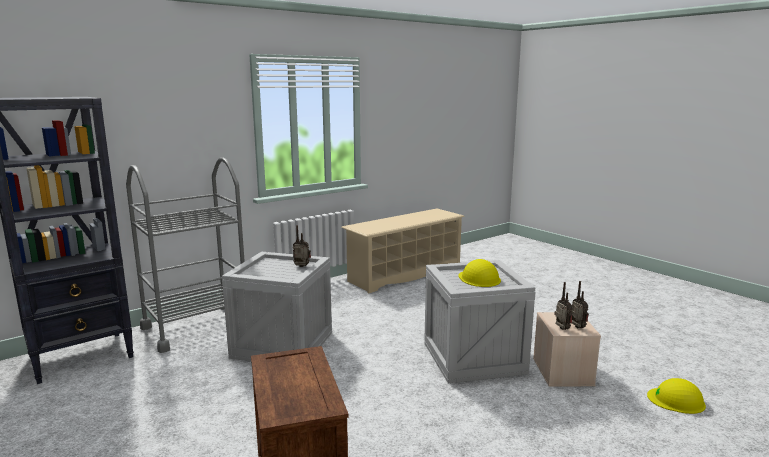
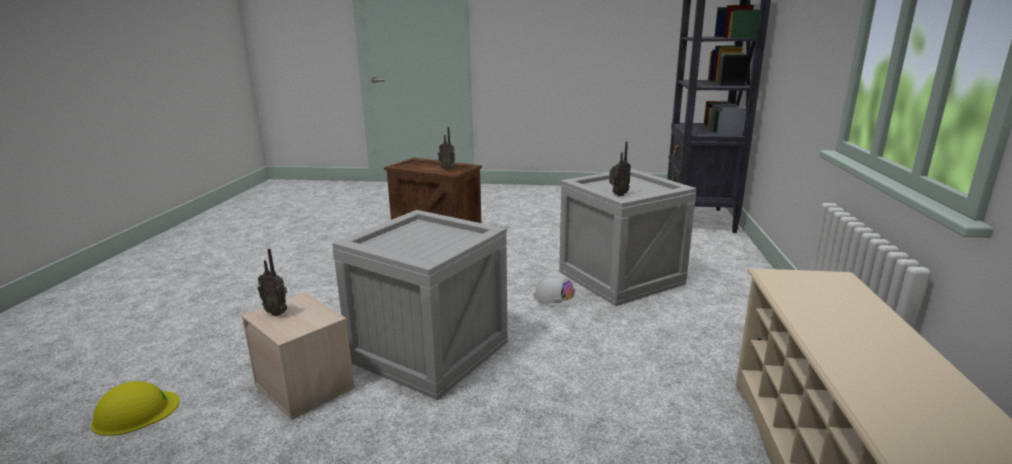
camera: 135 degrees right, 5 degrees up
grey cart [126,158,245,353] -> none
yellow hard hat [458,259,501,287] -> none
radio [554,282,573,330] -> radio moved to [438,127,455,171]
none -> white hard hat [534,271,579,307]

